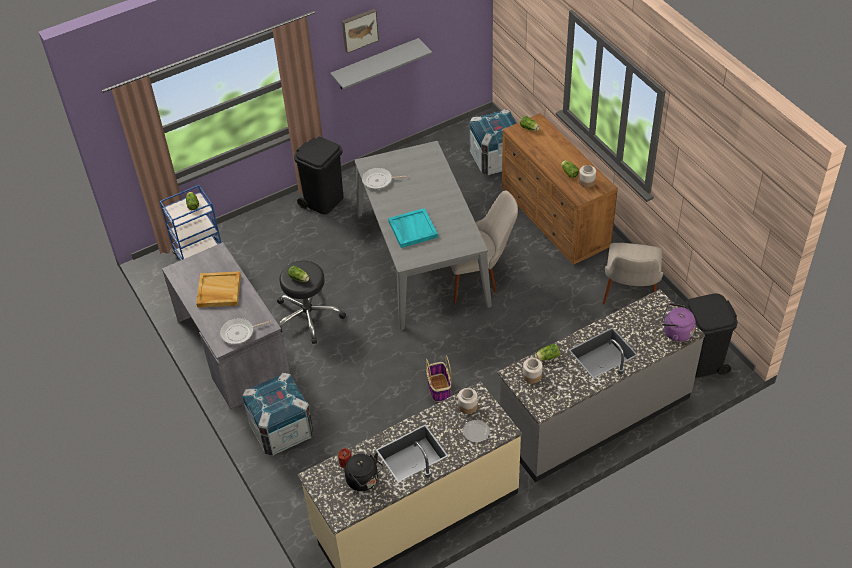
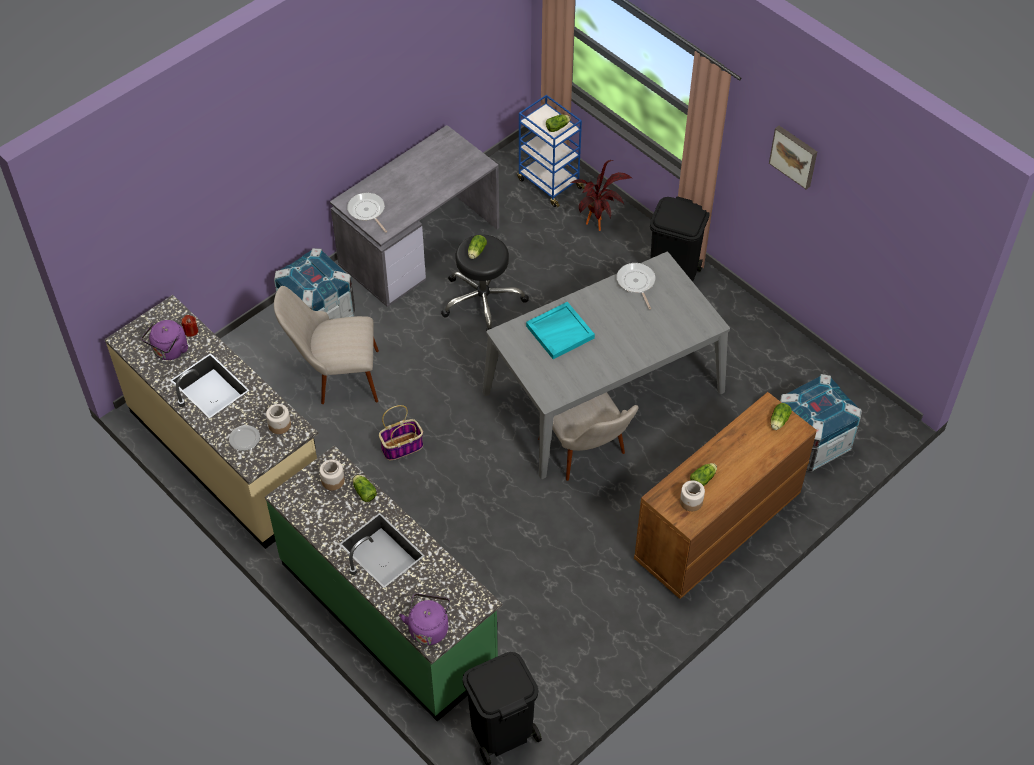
camera: 75 degrees right, 5 degrees up
beige tray [196,271,241,307] -> none
grey shelf [330,38,432,89] -> none
black kettle [345,453,383,491] -> purple kettle [141,320,188,360]
grey counter [497,289,705,483] -> green counter [265,445,502,721]
beige chair [603,243,663,305] -> beige chair moved to [274,286,379,404]
none -> potted plant [570,160,633,231]

